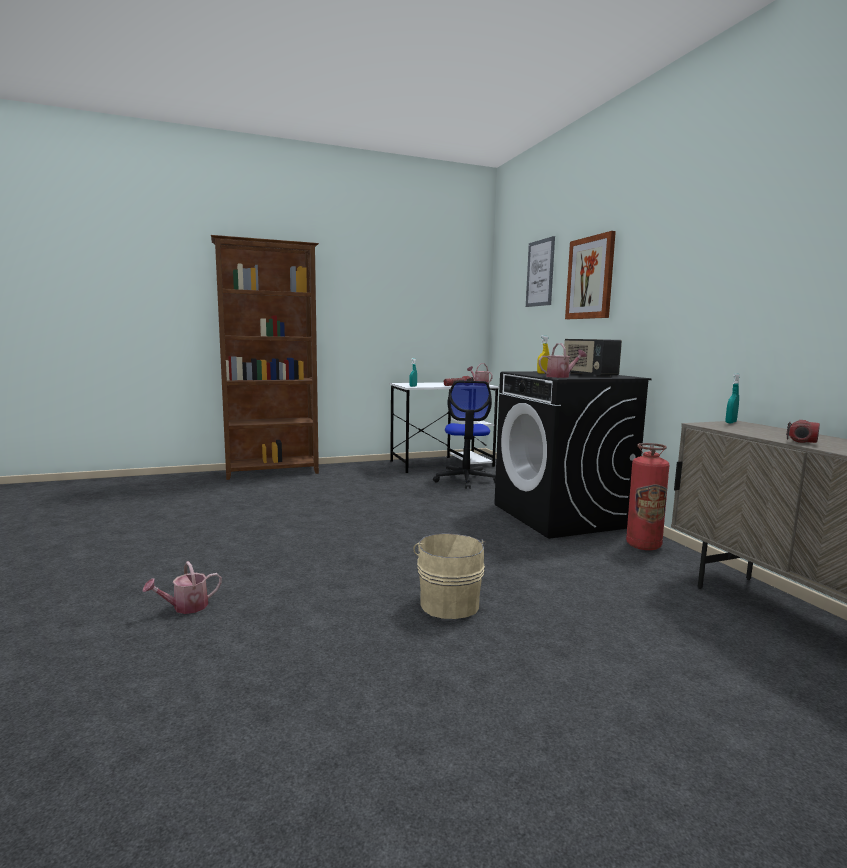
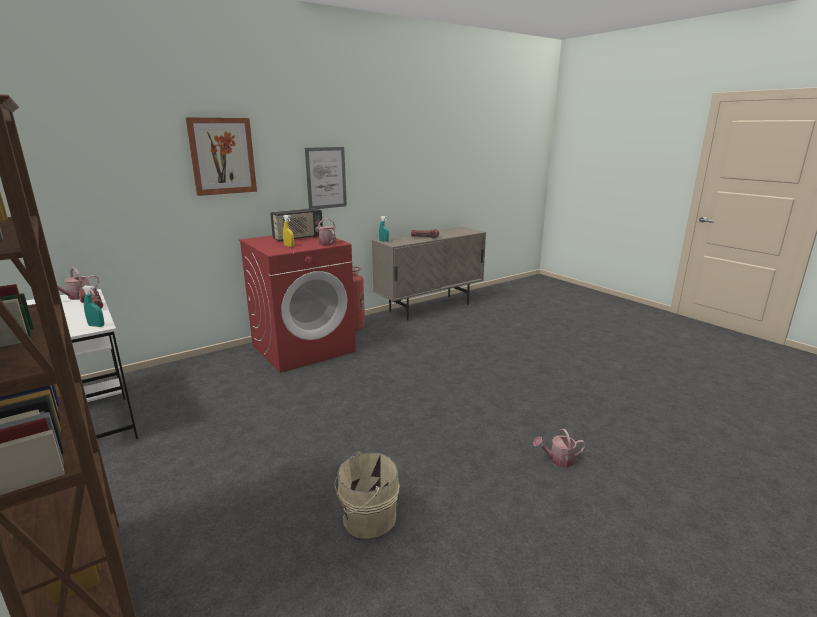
camera: 105 degrees left, 10 degrees up
watering can [142,561,222,614] -> watering can turned 135 degrees clockwise [533,429,586,468]
beige bucket [413,533,486,619] -> beige bucket moved to [334,451,400,539]
office chair [433,381,496,489] -> none
black washing machine [494,371,652,539] -> red washing machine [239,235,356,373]
picture [526,236,555,307] -> picture moved to [305,147,347,209]

